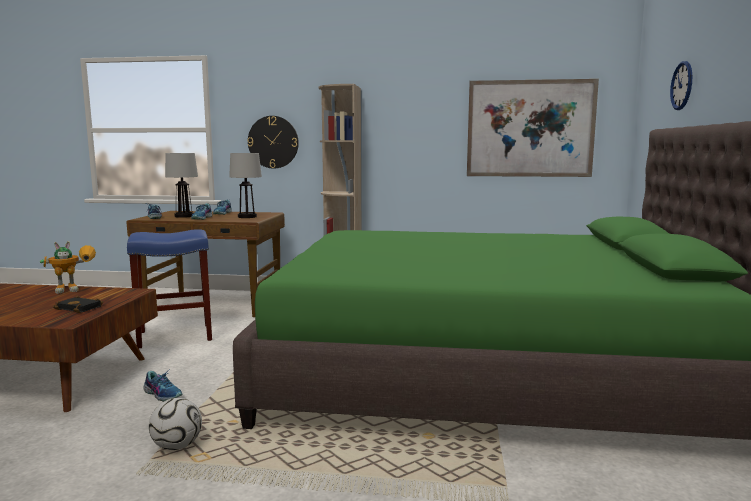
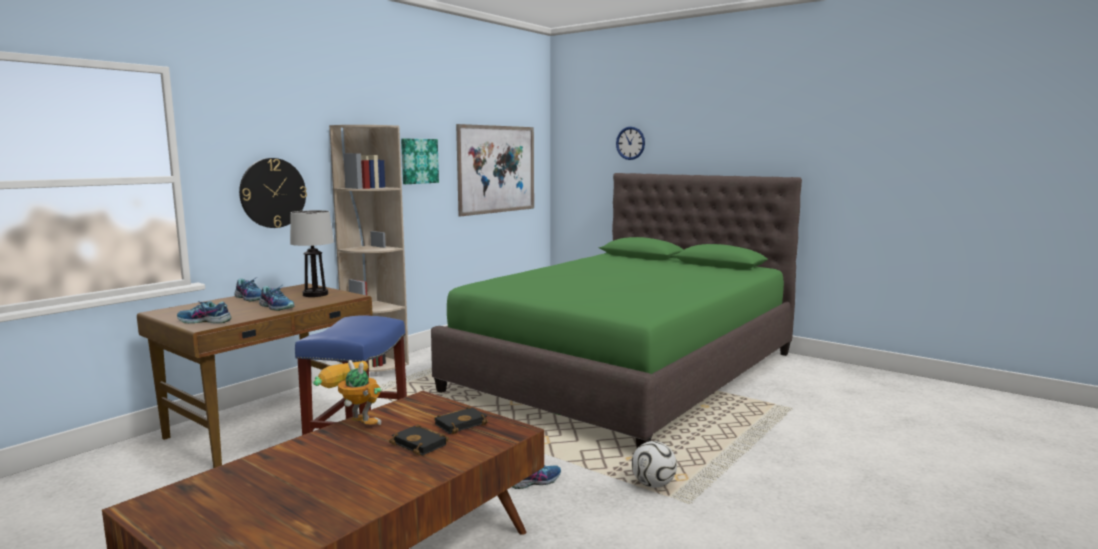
camera: 60 degrees left, 0 degrees up
toy robot [40,241,96,294] -> toy robot turned 60 degrees counterclockwise [313,360,381,425]
table lamp [165,153,198,218] -> none
none -> black book [389,424,449,456]
none -> picture [401,139,439,184]

